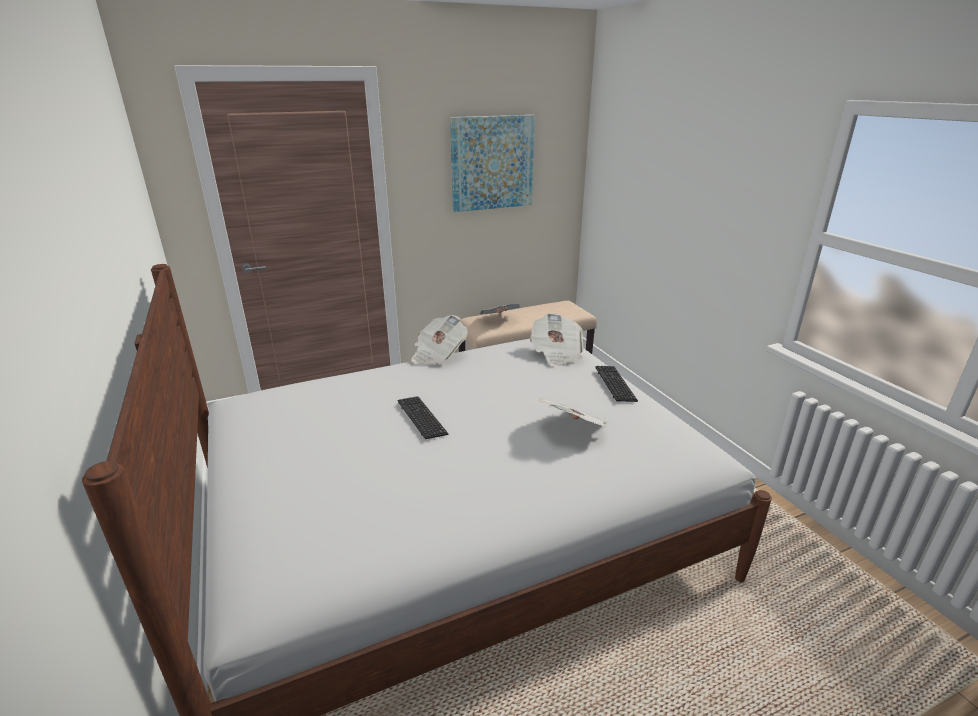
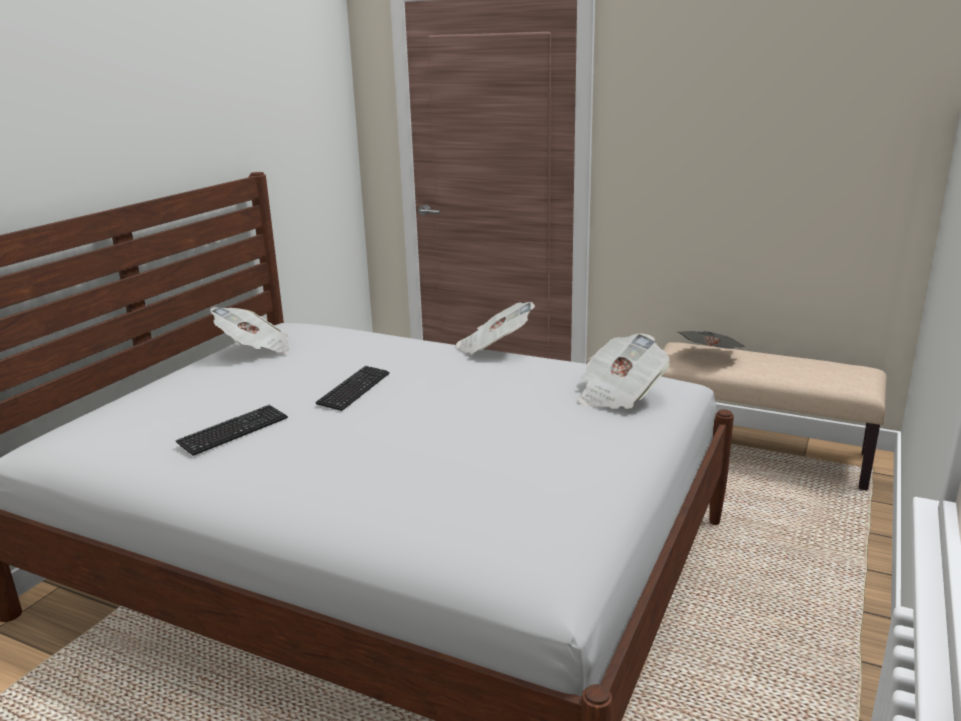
camera: 50 degrees right, 5 degrees down
picture [450,115,535,212] -> none
newspaper [539,398,608,427] -> newspaper moved to [210,307,290,354]
keyboard [595,366,638,402] -> keyboard moved to [176,405,288,456]

